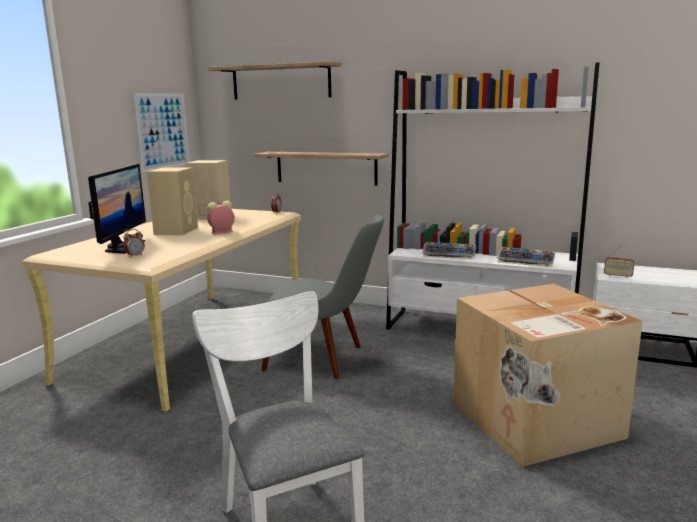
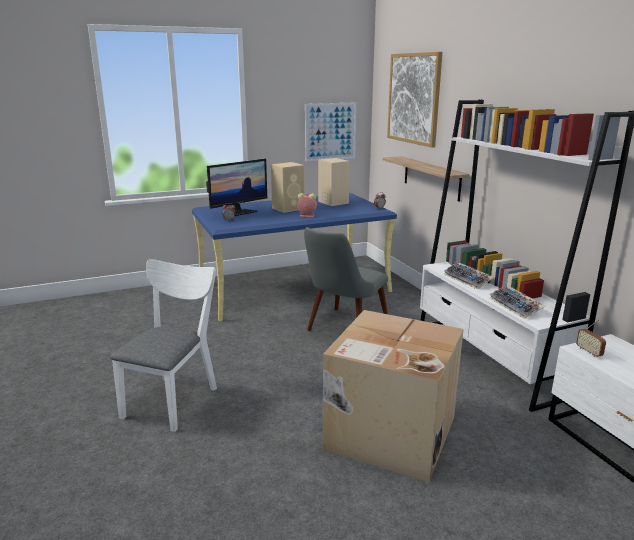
camera: 45 degrees right, 5 degrees up
beige desk [22,209,301,411] -> blue desk [192,193,397,322]
shelf [208,61,342,99] -> picture [387,52,442,148]
grey chair [261,215,384,379] -> grey chair turned 60 degrees clockwise [304,227,388,331]

